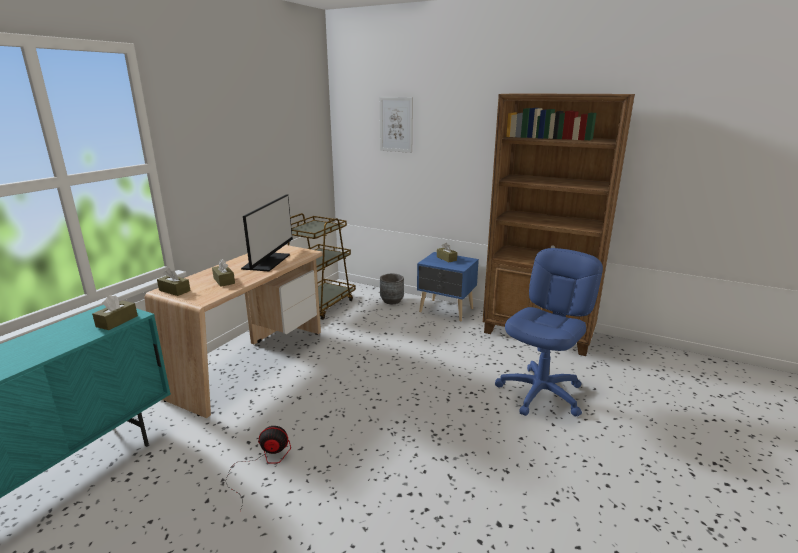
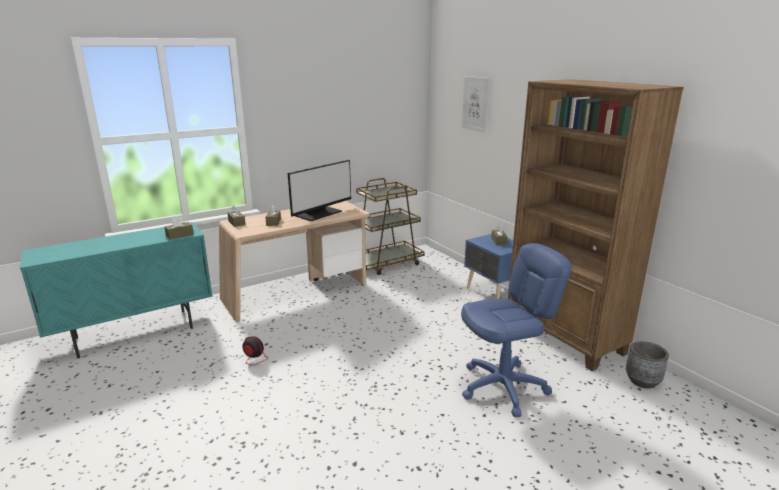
camera: 30 degrees right, 0 degrees up
grey planter [380,274,404,304] -> grey planter moved to [626,341,669,389]

